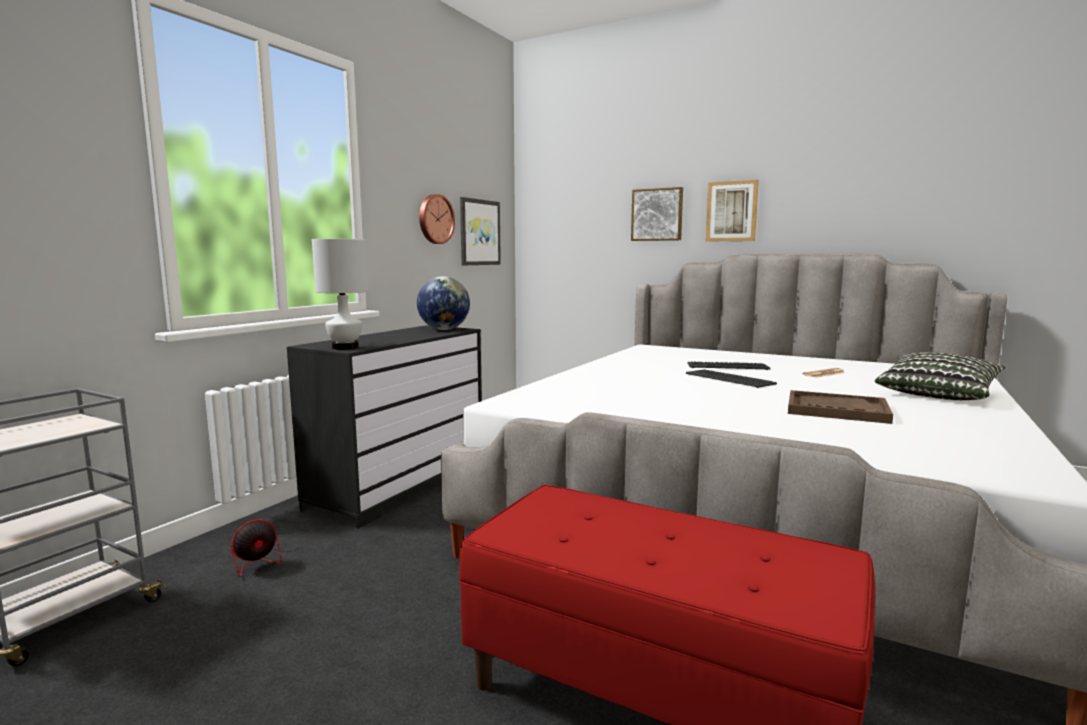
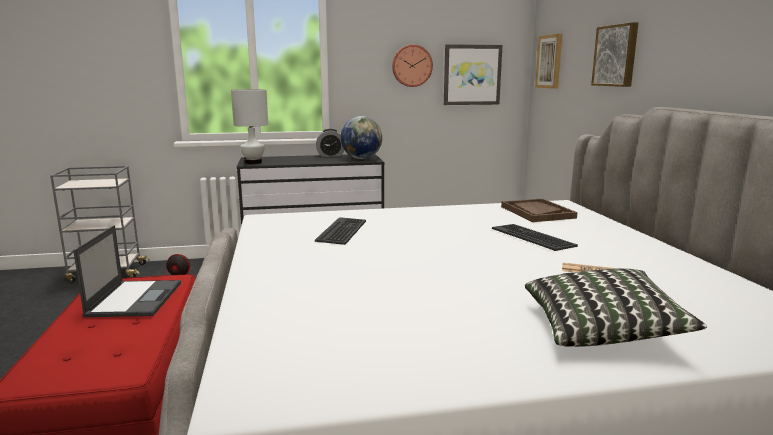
camera: 50 degrees right, 5 degrees up
keyboard [686,369,777,388] -> keyboard moved to [315,217,366,245]
picture [706,180,759,242] -> picture moved to [535,34,562,89]
brown tray [788,390,893,424] -> brown tray moved to [501,198,578,222]
none -> laptop [73,225,181,317]
none -> alarm clock [316,129,344,157]

